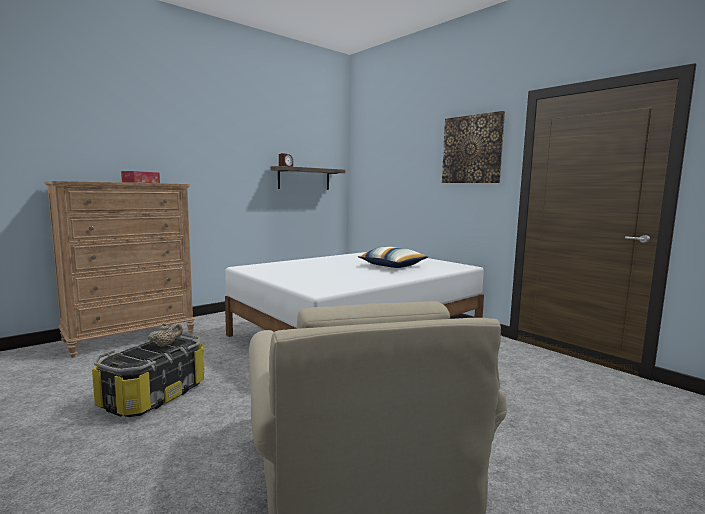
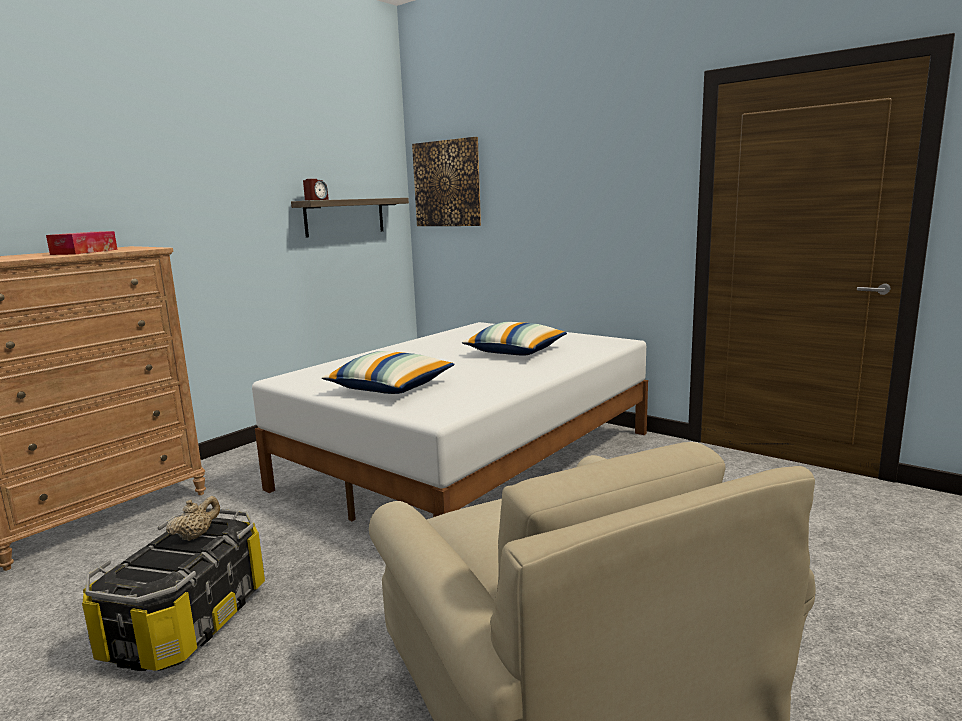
camera: 10 degrees left, 5 degrees up
picture [442,111,505,183] -> picture moved to [412,137,481,226]
none -> pillow [322,351,455,394]

